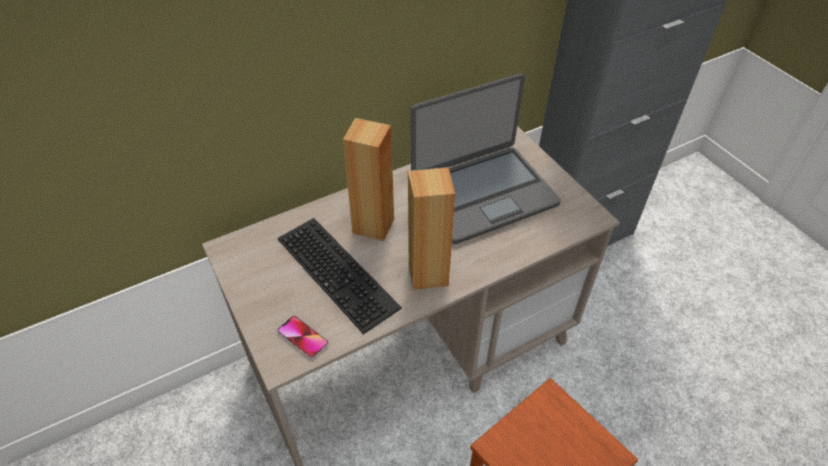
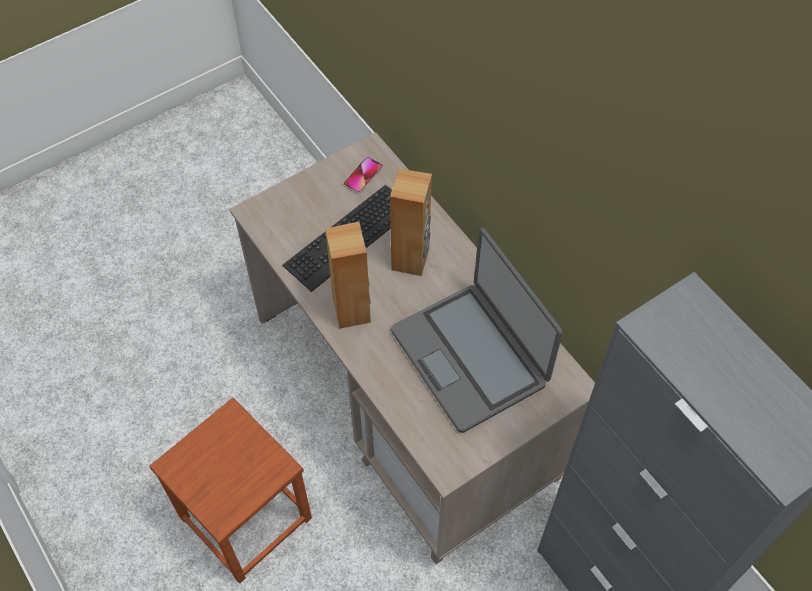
camera: 85 degrees right, 10 degrees up
phone [277,315,329,359] -> phone moved to [343,157,383,194]

